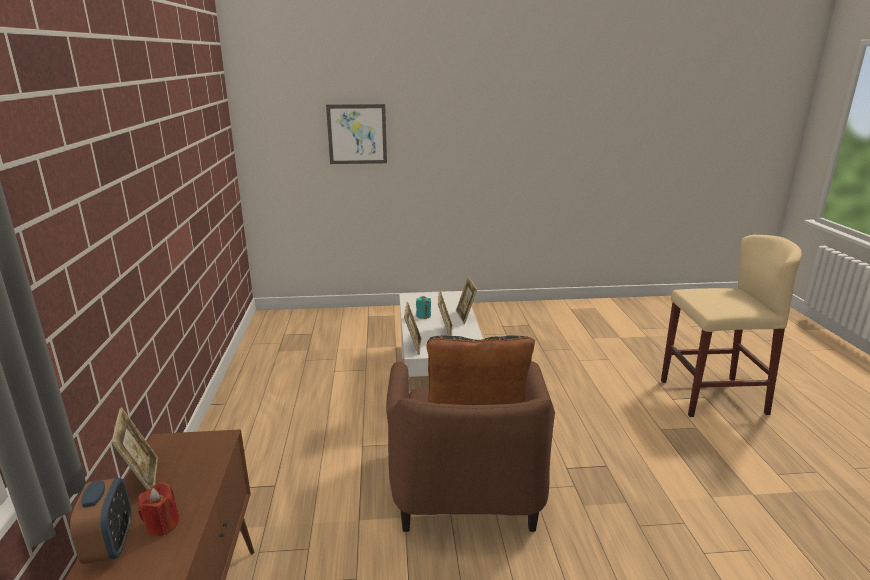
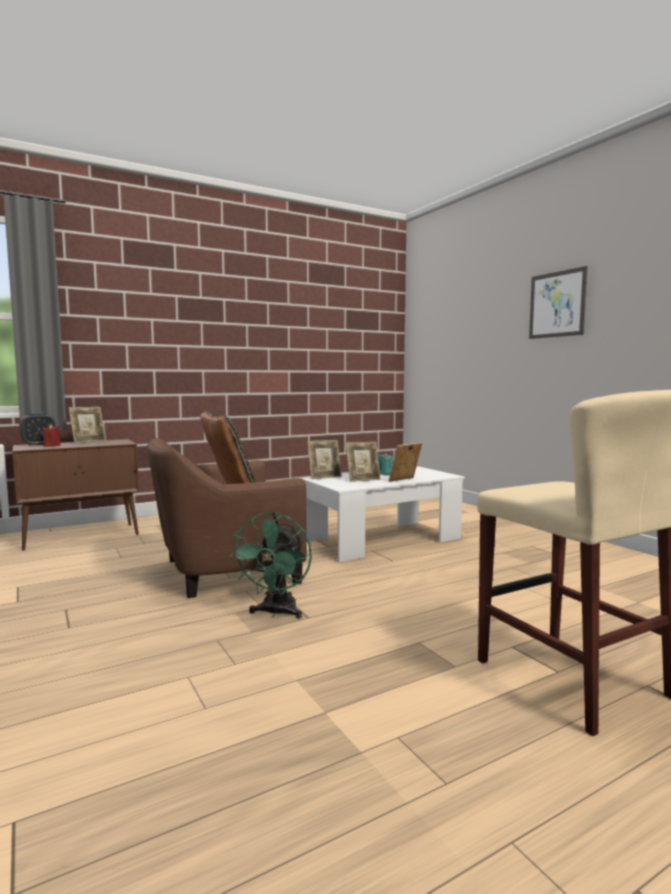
camera: 65 degrees right, 15 degrees down
picture [326,104,387,164] -> picture moved to [529,266,588,339]
none -> green fan [229,512,312,619]

